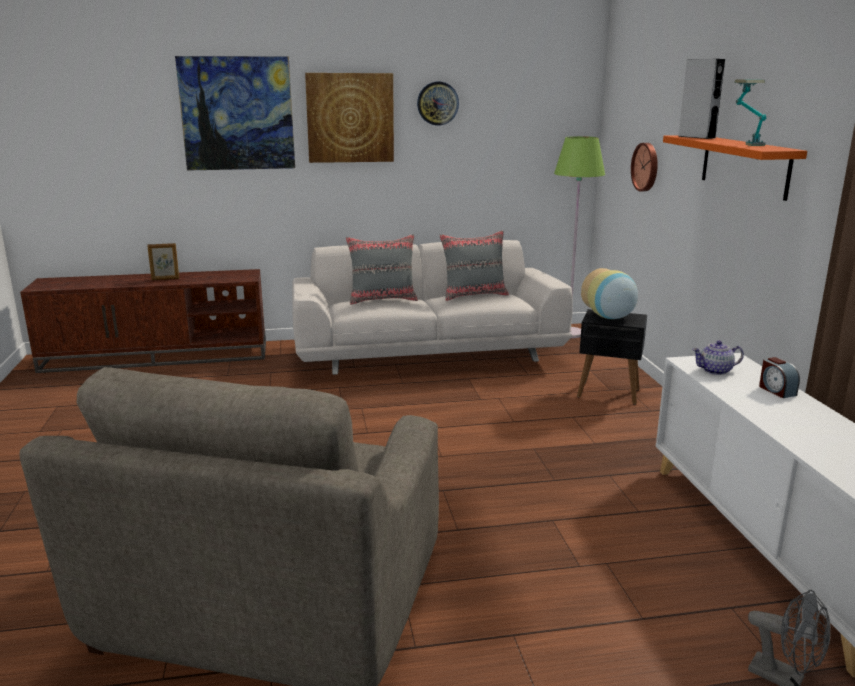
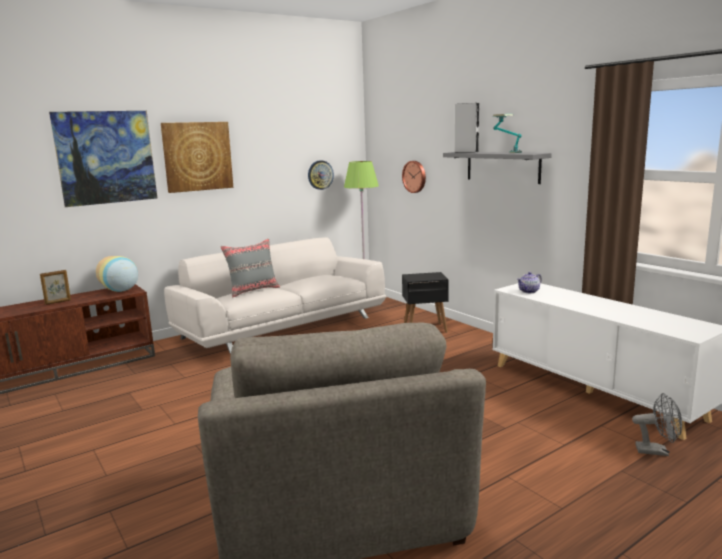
camera: 25 degrees left, 5 degrees down
wall clock [417,82,459,126] -> wall clock moved to [308,160,334,190]
grey pillow [440,230,509,301] -> none
vase [581,268,638,319] -> vase moved to [96,256,138,292]
orange shelf [663,135,807,201] -> grey shelf [443,152,552,184]
alarm clock [759,357,800,398] -> none

